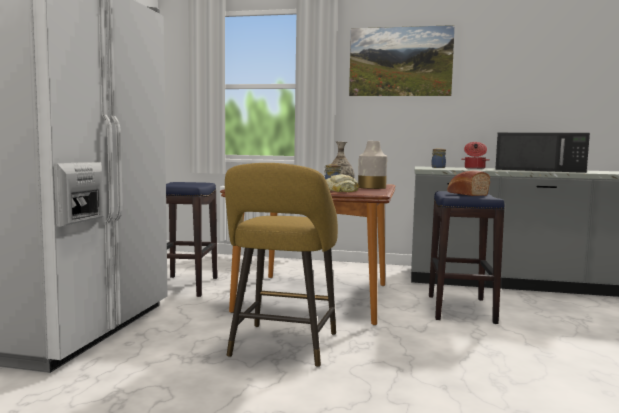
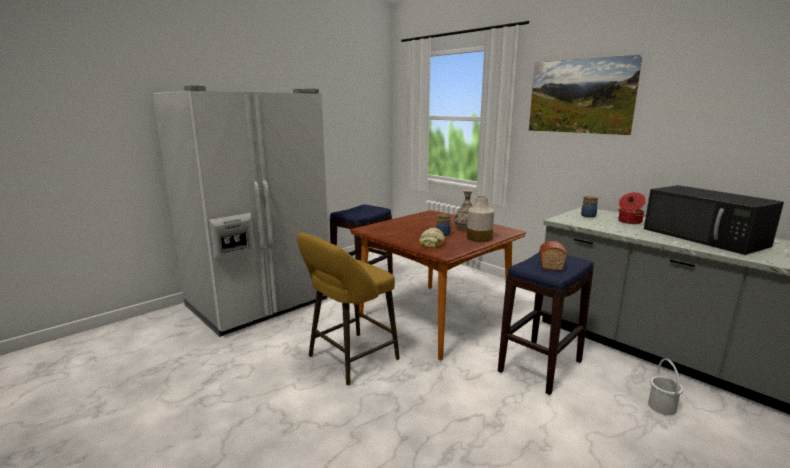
camera: 35 degrees right, 10 degrees up
none -> white bucket [648,358,684,415]

